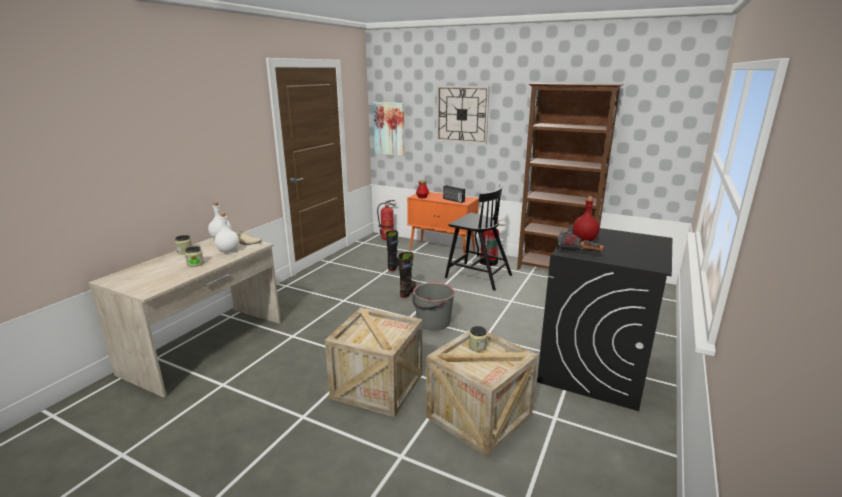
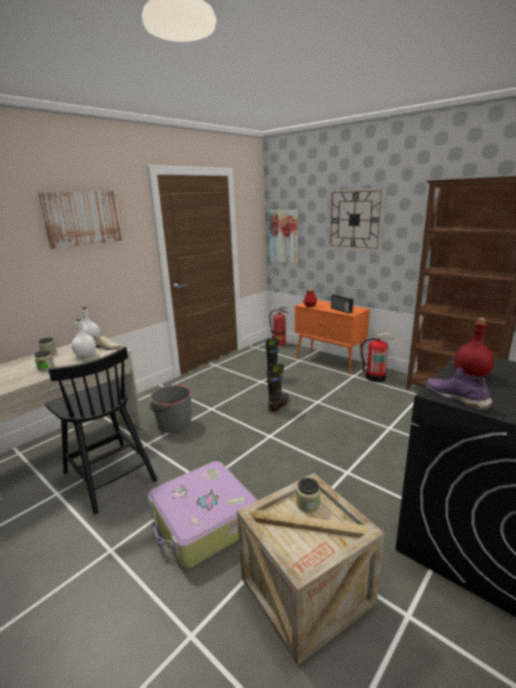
camera: 15 degrees right, 0 degrees up
crate [325,307,422,417] -> suitcase [147,461,258,569]
grey bucket [412,282,455,331] -> grey bucket moved to [150,385,192,433]
black chair [445,184,512,290] -> black chair moved to [45,347,157,514]
flashlight [557,231,604,252] -> purple shoe [426,368,493,410]
none -> picture [38,191,123,249]

